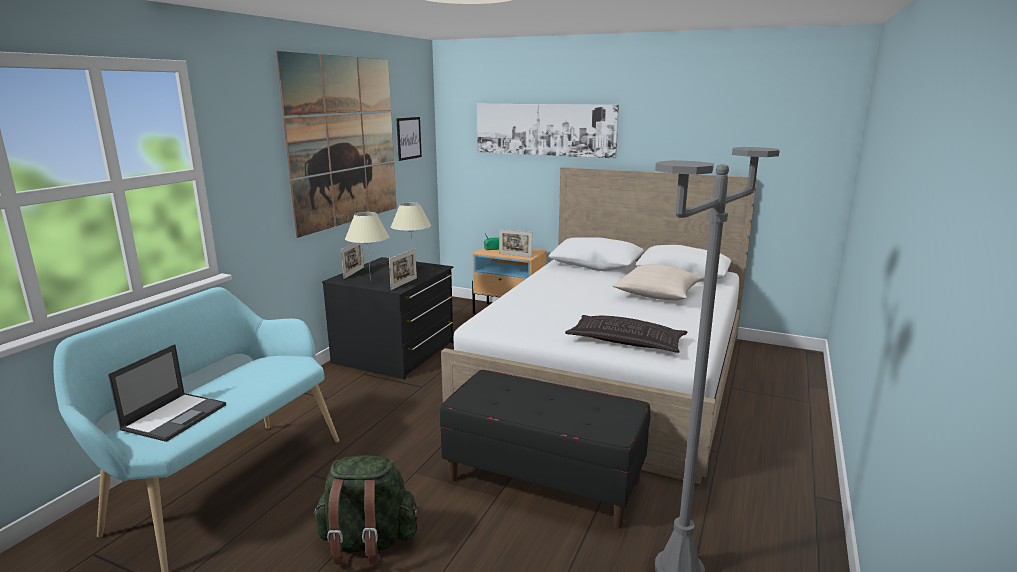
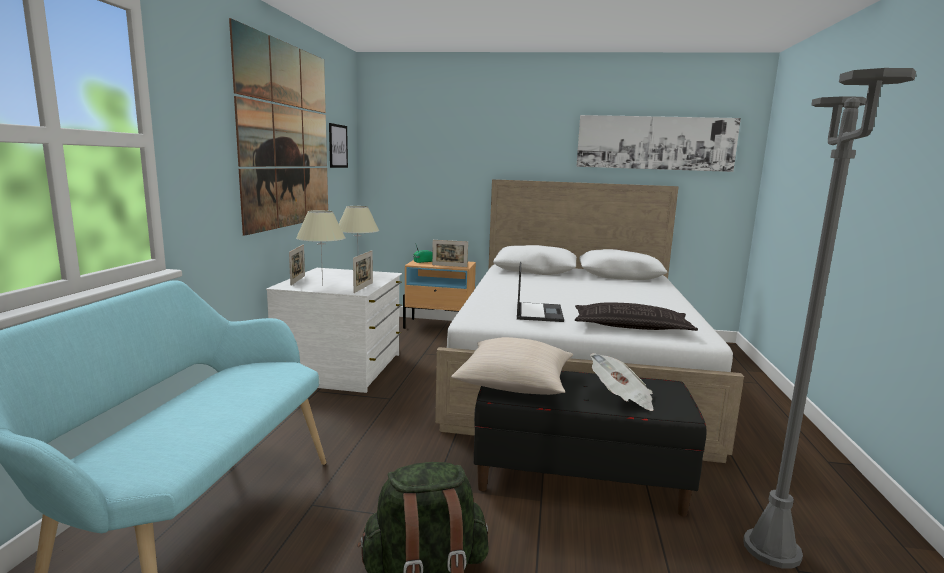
camera: 15 degrees left, 5 degrees down
laptop [108,344,226,442] -> laptop moved to [517,262,564,322]
black dresser [322,257,454,379] -> white dresser [266,268,402,393]
picture [477,103,619,158] -> picture moved to [576,115,741,172]
beige pillow [613,264,703,300] -> beige pillow moved to [451,337,573,395]
none -> newspaper [590,353,653,411]

